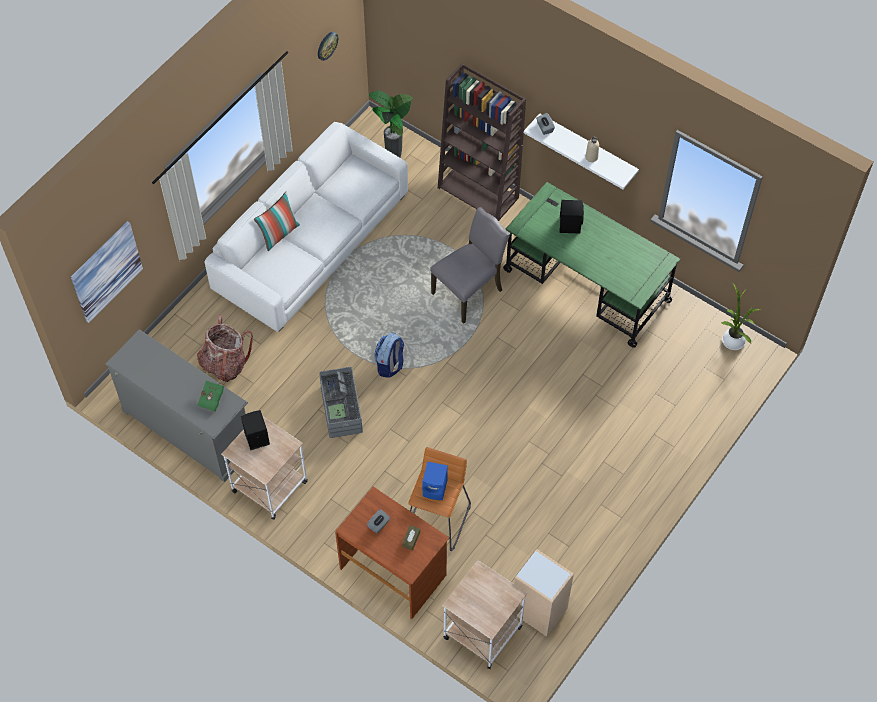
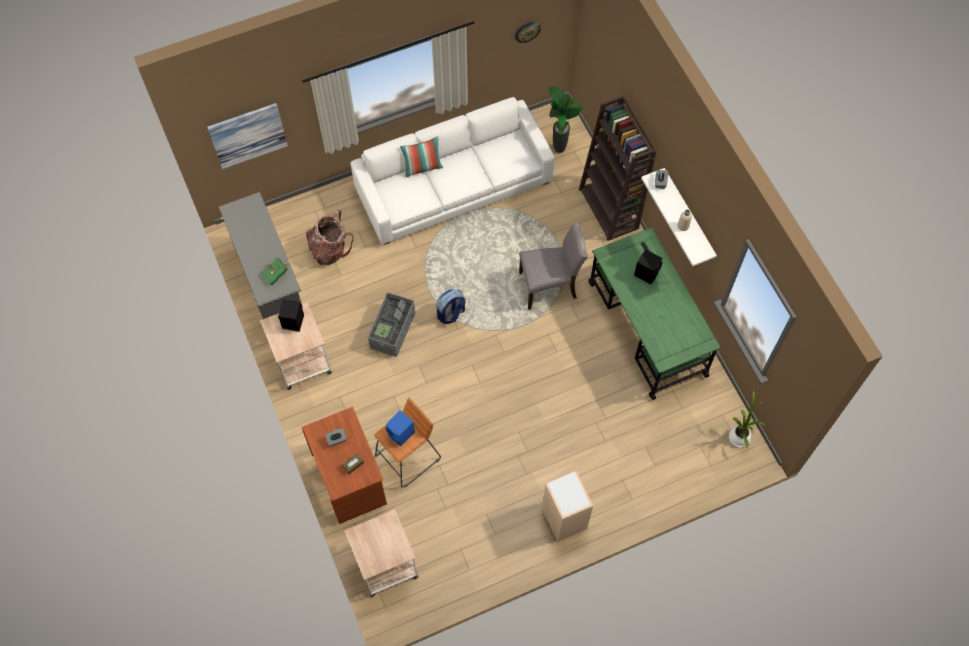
camera: 30 degrees right, 5 degrees up
bookcase [514,549,574,637] -> bookcase moved to [542,471,593,542]

